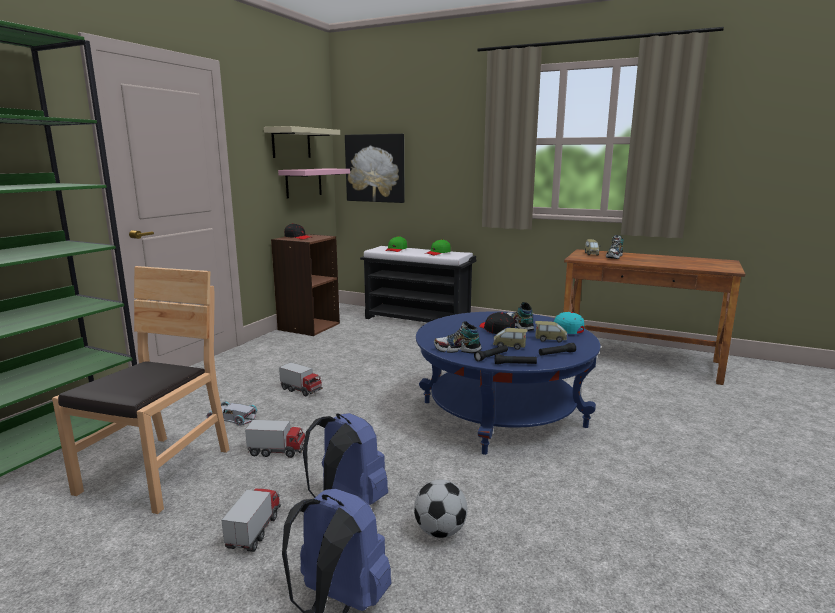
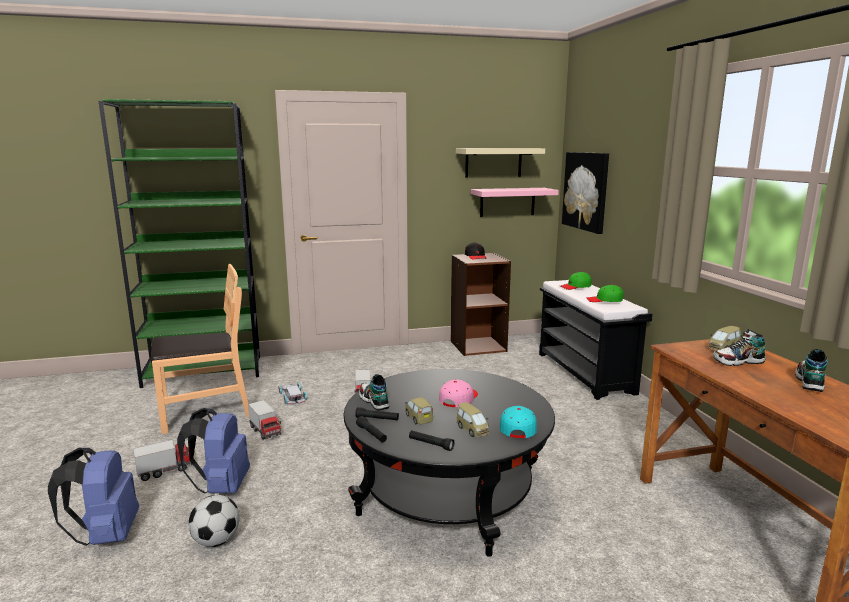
camera: 50 degrees right, 0 degrees up
blue coffee table [416,311,600,455] -> black coffee table [344,369,555,557]
black cap [479,312,515,334] -> pink cap [439,380,478,408]
shoe [506,302,534,331] -> shoe moved to [795,349,828,392]

